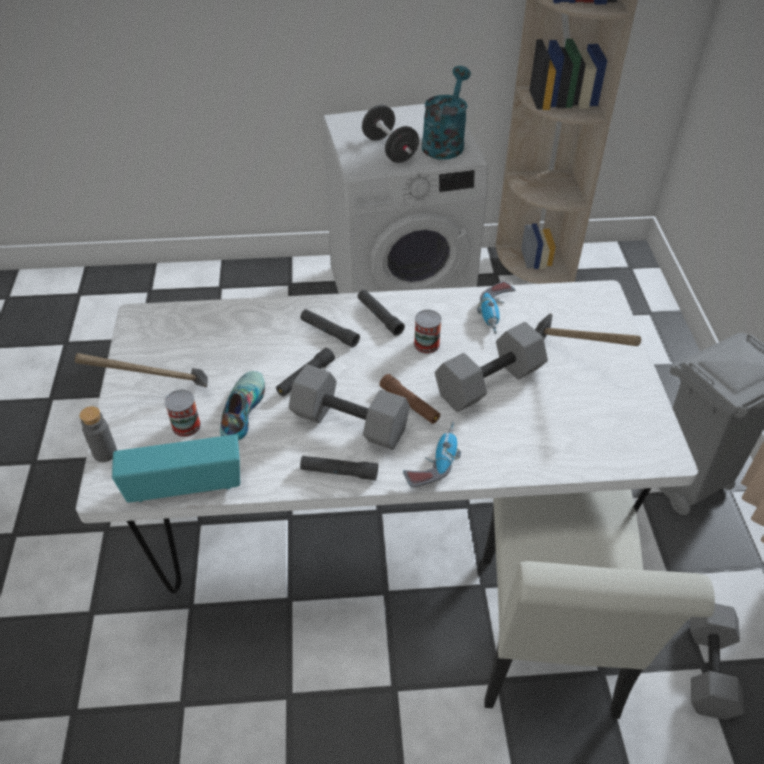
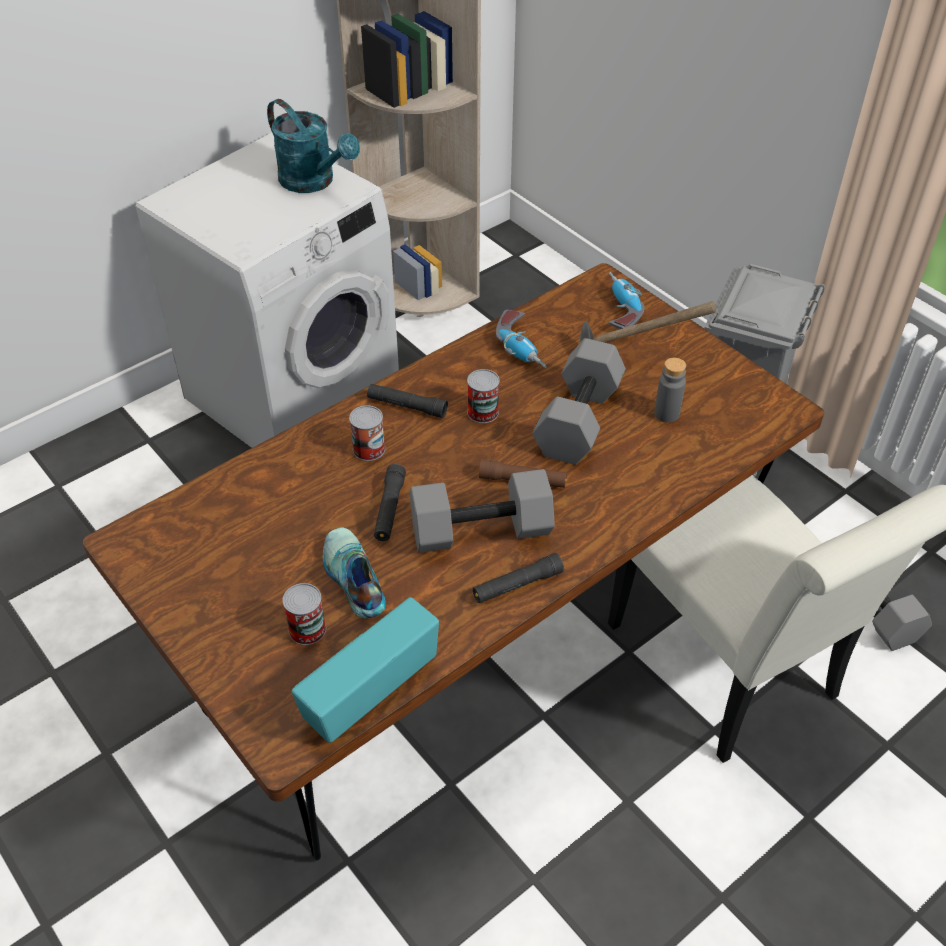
camera: 35 degrees left, 0 degrees up
hammer [75,353,208,387] -> none
white dining table [76,280,698,594] -> brown dining table [83,263,824,861]
grey bottle [79,406,117,462] -> grey bottle moved to [654,358,686,423]
black flashlight [300,309,360,348] -> can [349,405,385,461]
black dumbbell [362,105,419,163] -> none
power drill [403,422,461,488] -> power drill moved to [609,272,645,329]
turquoise watering can [422,66,471,160] -> turquoise watering can turned 150 degrees clockwise [267,99,360,193]

